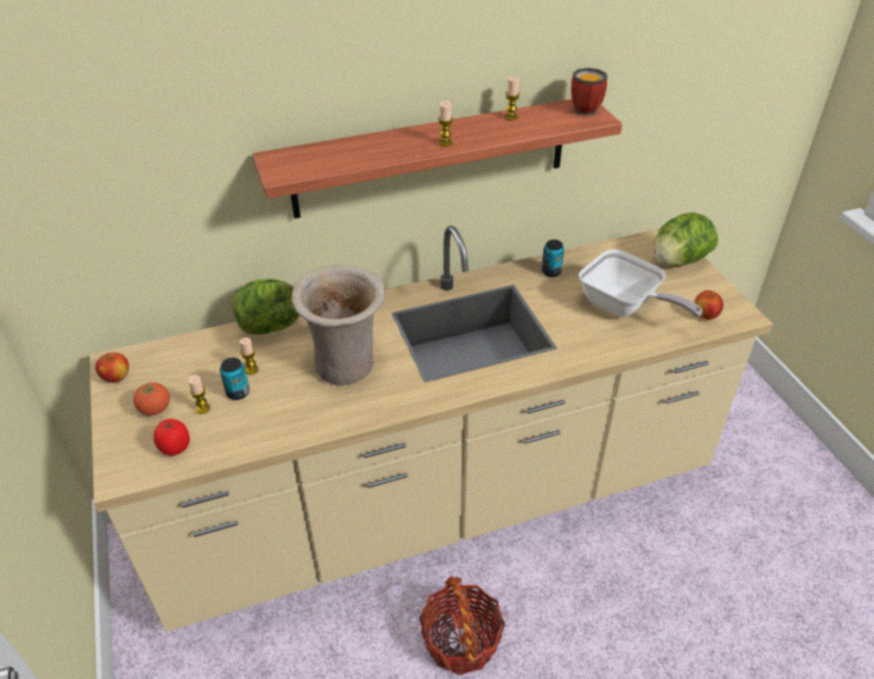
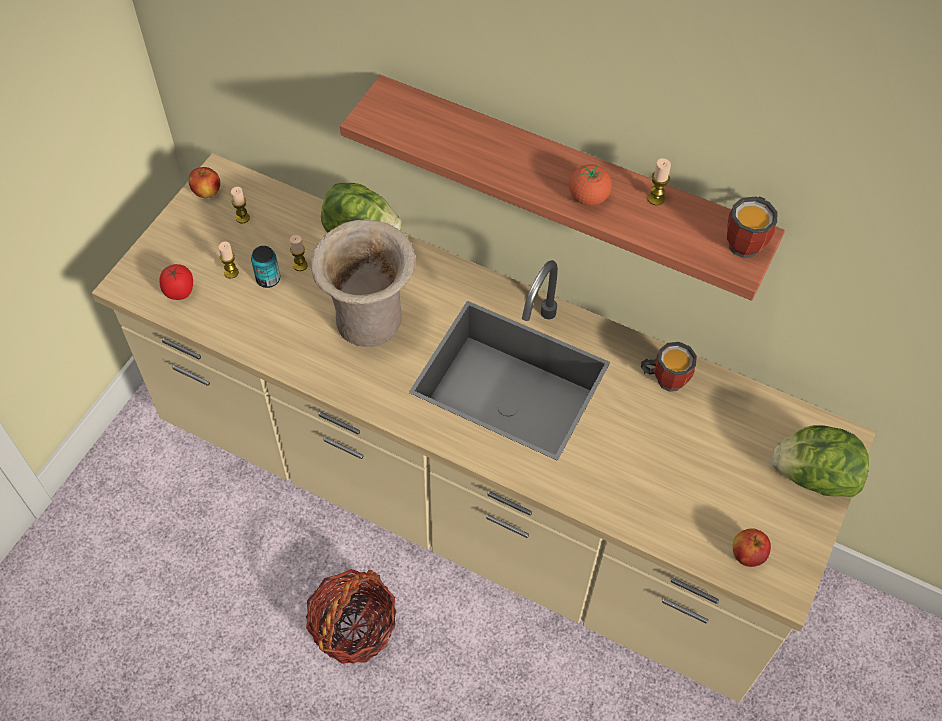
camera: 45 degrees right, 15 degrees up
tomato [133,382,170,415] -> tomato moved to [569,164,612,206]
candle [438,101,453,146] -> candle moved to [231,187,250,223]
can [542,240,564,277] -> mug [641,342,697,392]
frying pan [579,249,703,317] -> none

